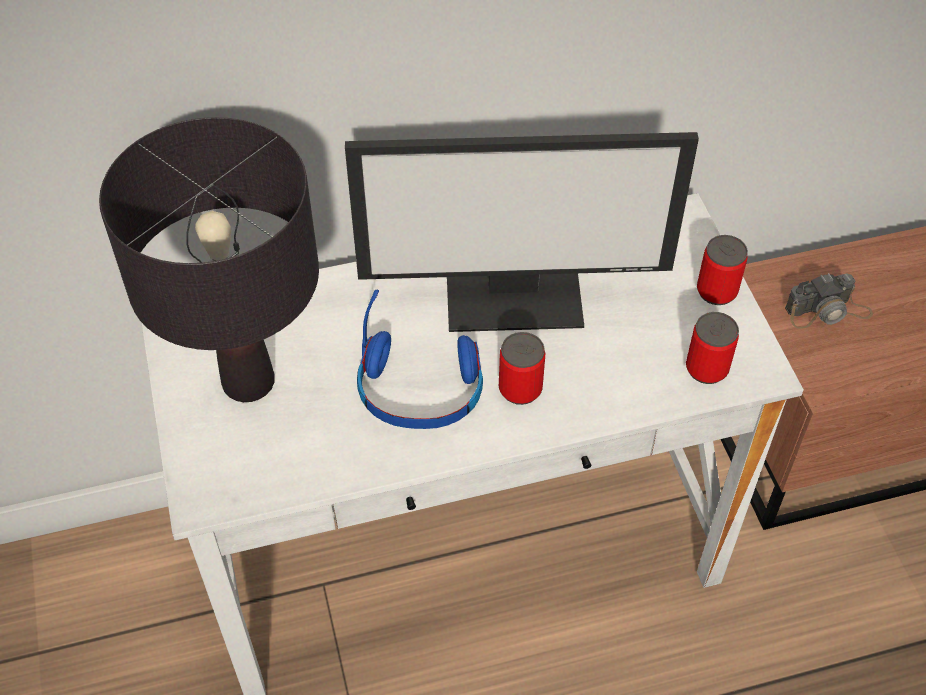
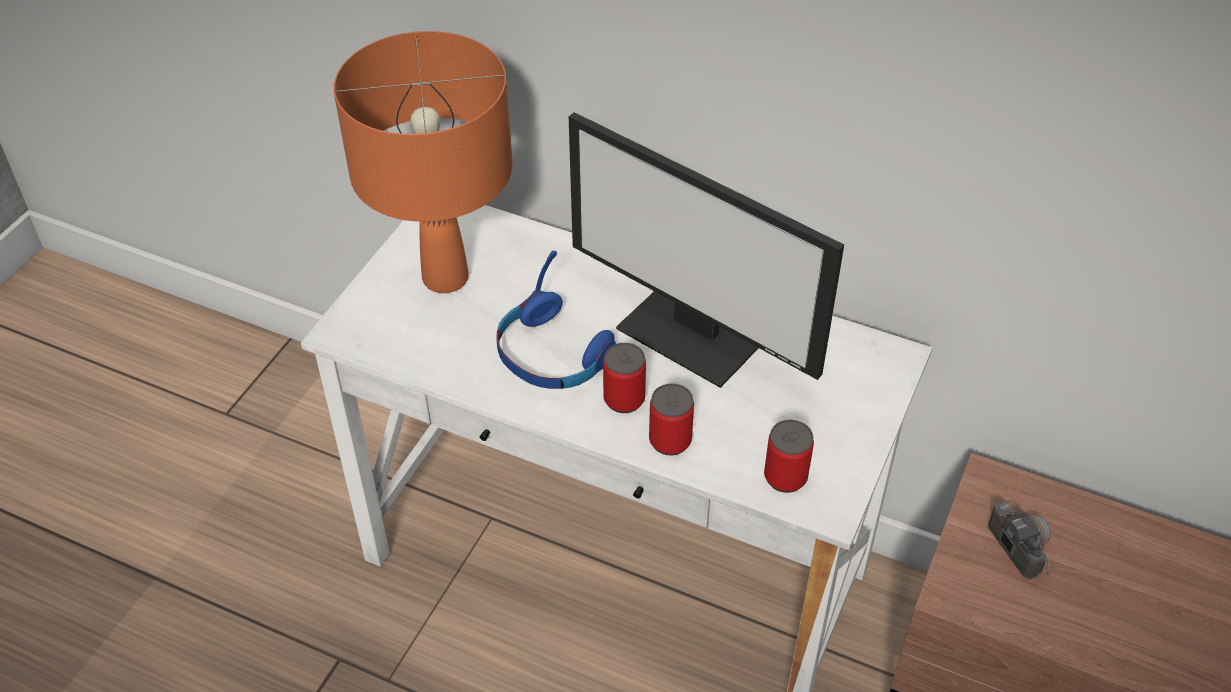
camera: 40 degrees right, 5 degrees down
black table lamp [99,117,319,402] -> orange table lamp [334,31,512,293]
can [697,235,748,305] -> can moved to [649,383,694,456]
camera [785,273,873,329] -> camera turned 135 degrees counterclockwise [988,500,1055,579]

